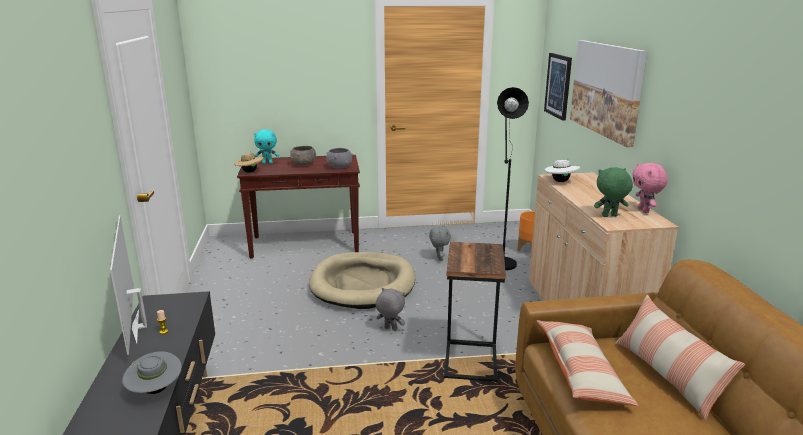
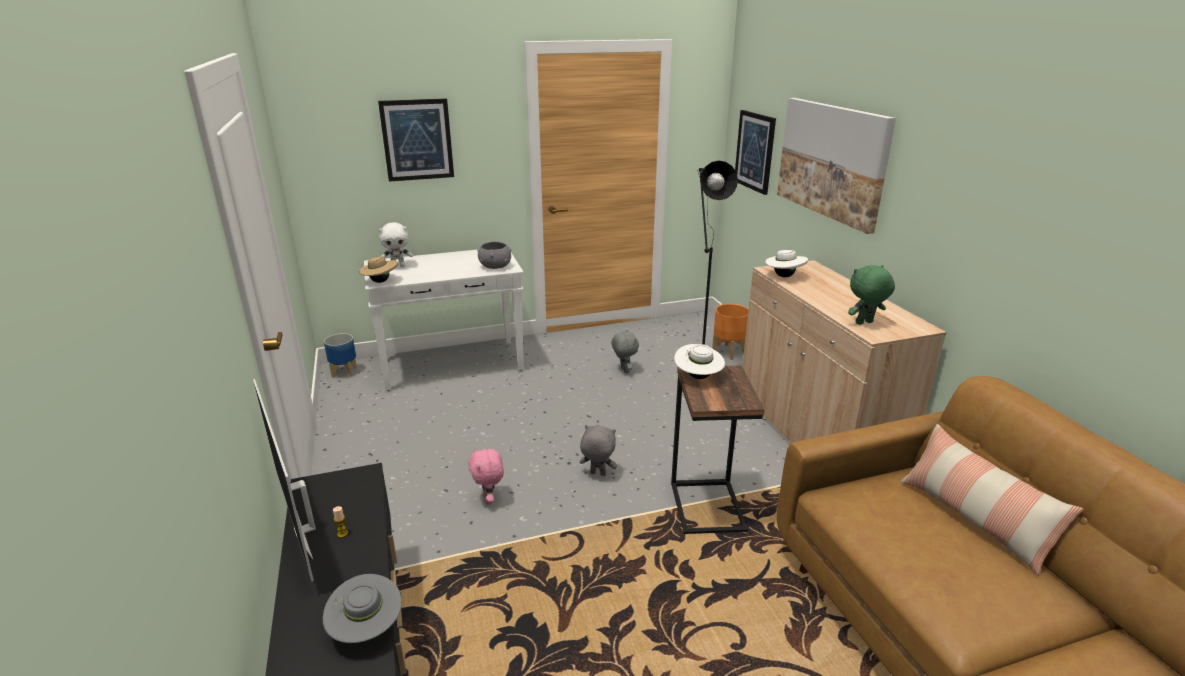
camera: 10 degrees left, 5 degrees up
brown console table [237,155,360,259] -> white console table [364,249,524,391]
turquoise plush toy [254,129,279,164] -> white plush toy [379,222,413,267]
grey bowl [290,146,316,166] -> none
beige dog bed [309,252,415,309] -> none
pillow [536,320,639,406] -> none
pink plush toy [632,163,668,213] -> pink plush toy moved to [468,448,504,505]
none -> planter [324,333,357,378]
none -> picture [378,98,454,182]
none -> white hat [674,344,725,379]

